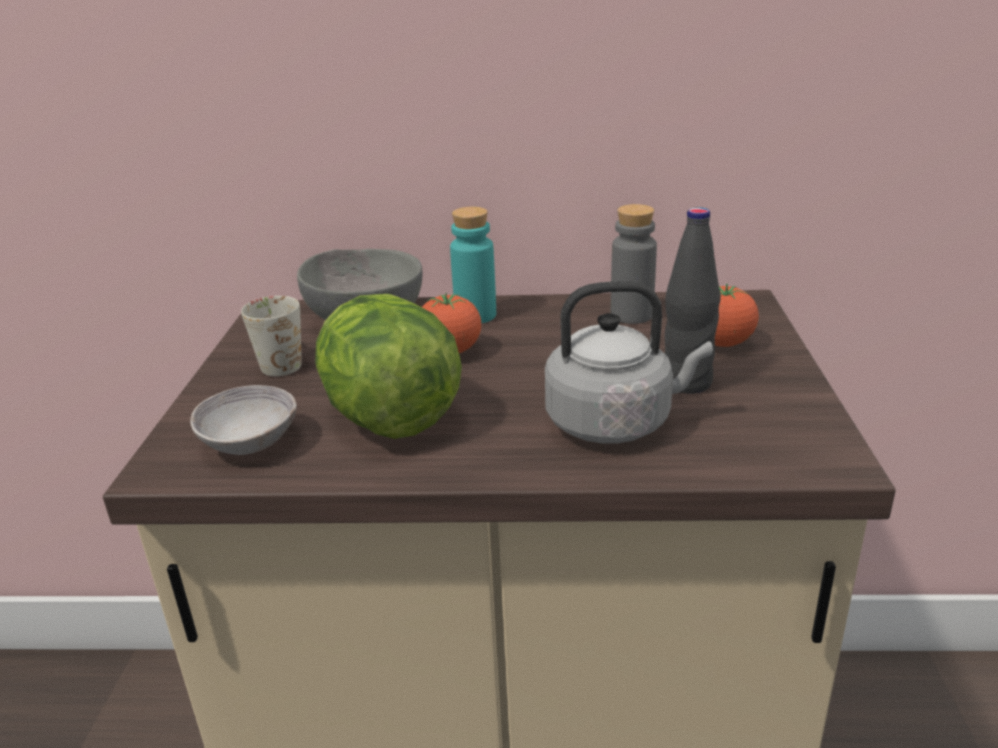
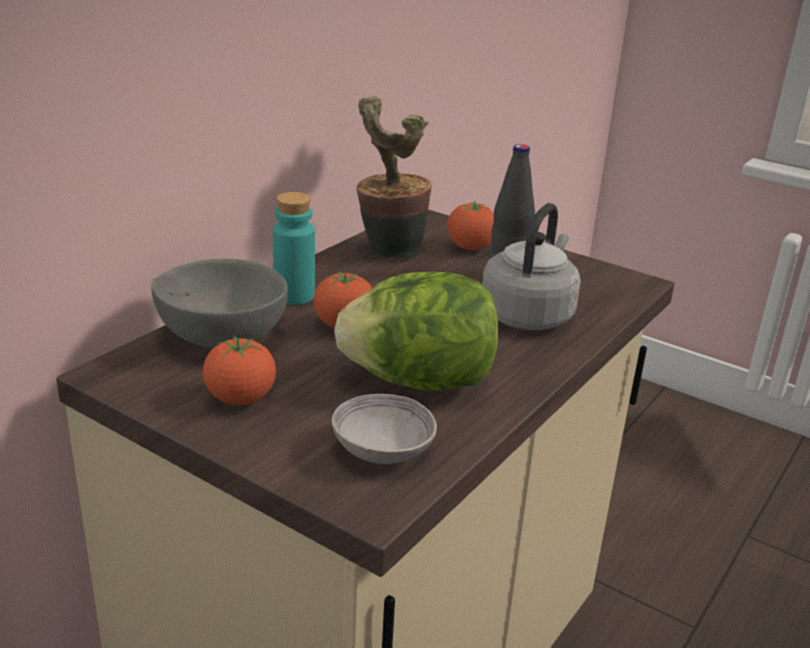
camera: 60 degrees left, 0 degrees up
white mug [241,296,302,376] -> tomato [203,336,276,405]
grey bottle [611,204,657,324] -> potted plant [356,96,432,259]

